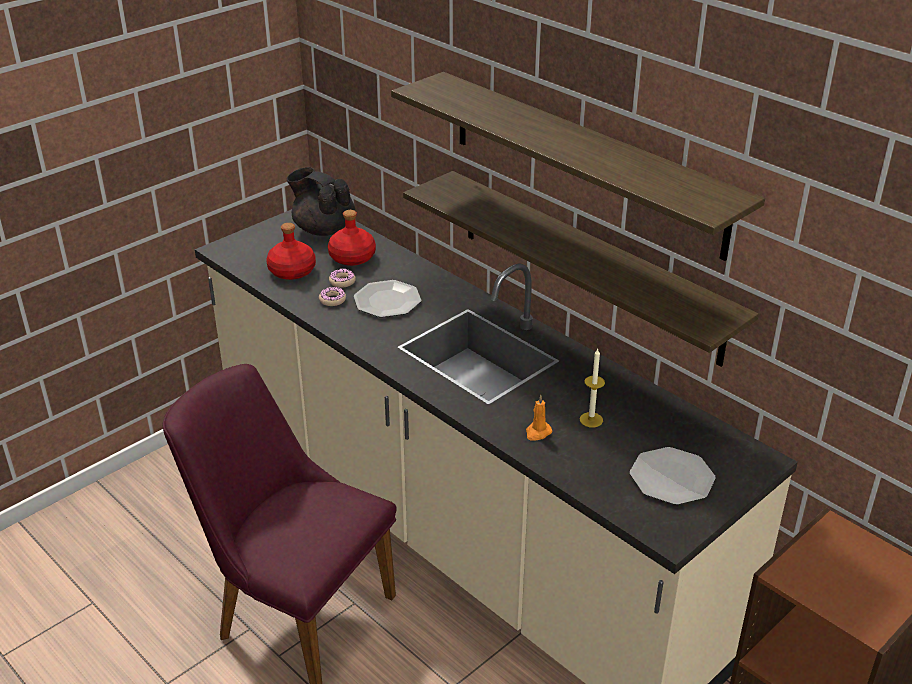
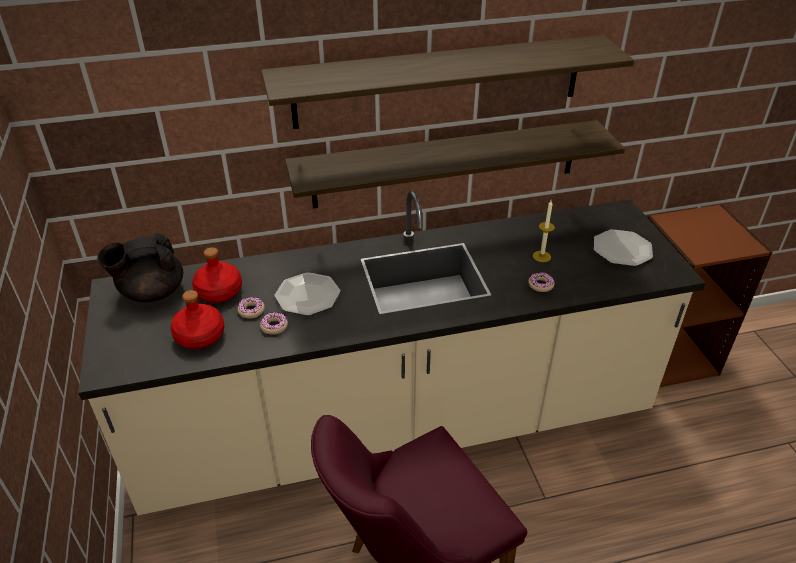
camera: 60 degrees left, 5 degrees up
orange candle [526,395,553,441] -> donut [528,272,555,292]

